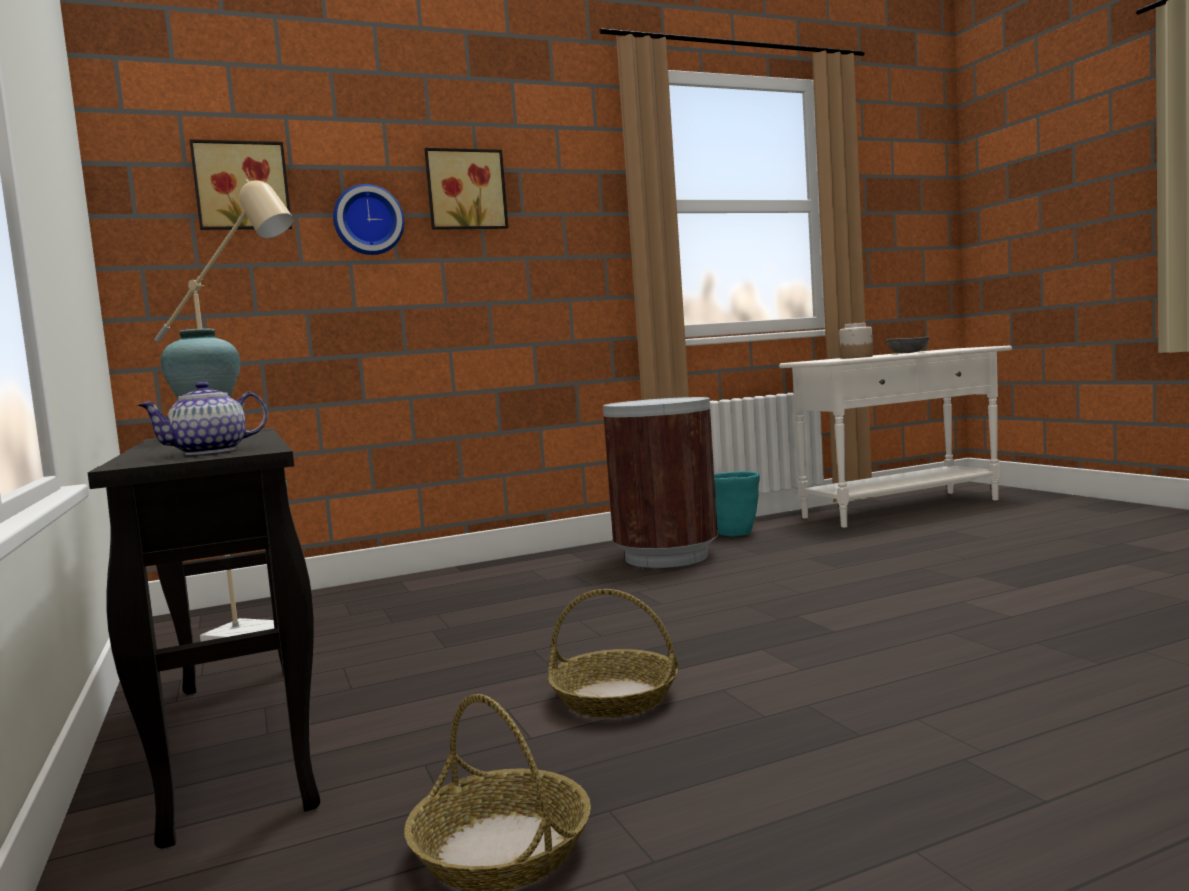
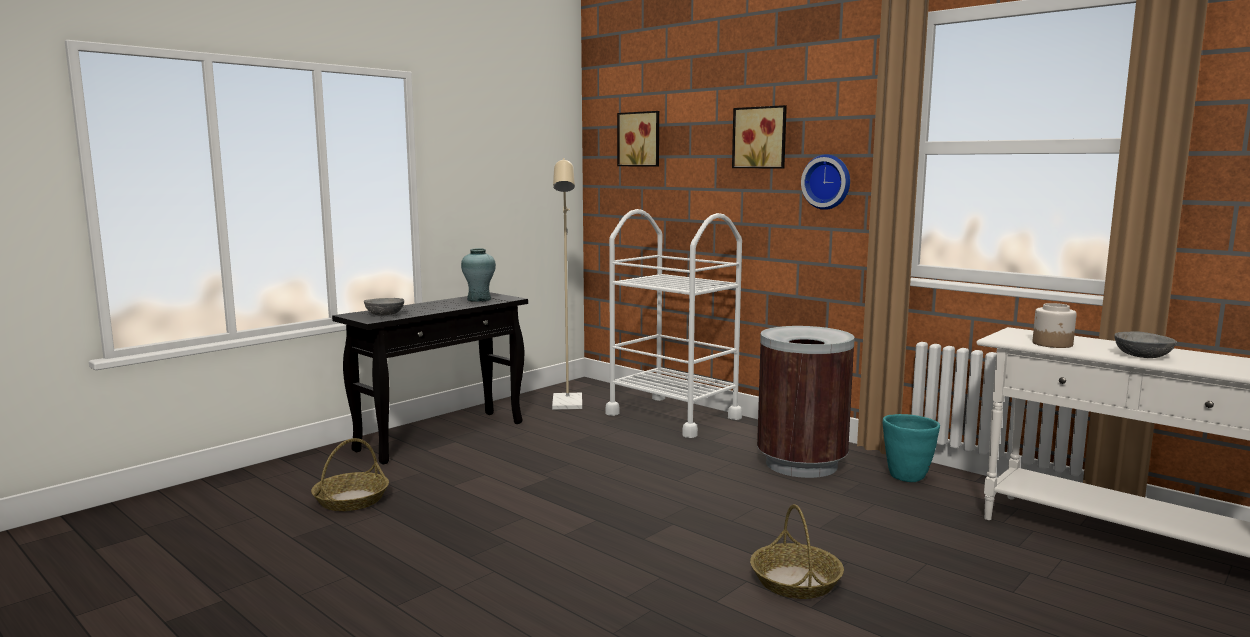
camera: 65 degrees right, 5 degrees up
teapot [137,381,268,455] -> grey bowl [364,298,404,315]
wall clock [333,184,404,255] -> wall clock moved to [801,154,850,210]
basket [548,589,678,718] -> basket moved to [750,504,844,599]
none -> white cart [606,209,742,438]

